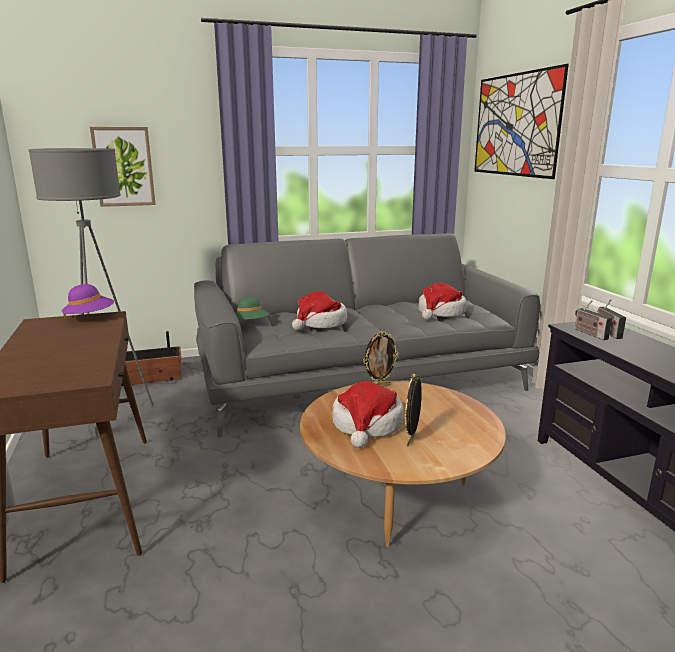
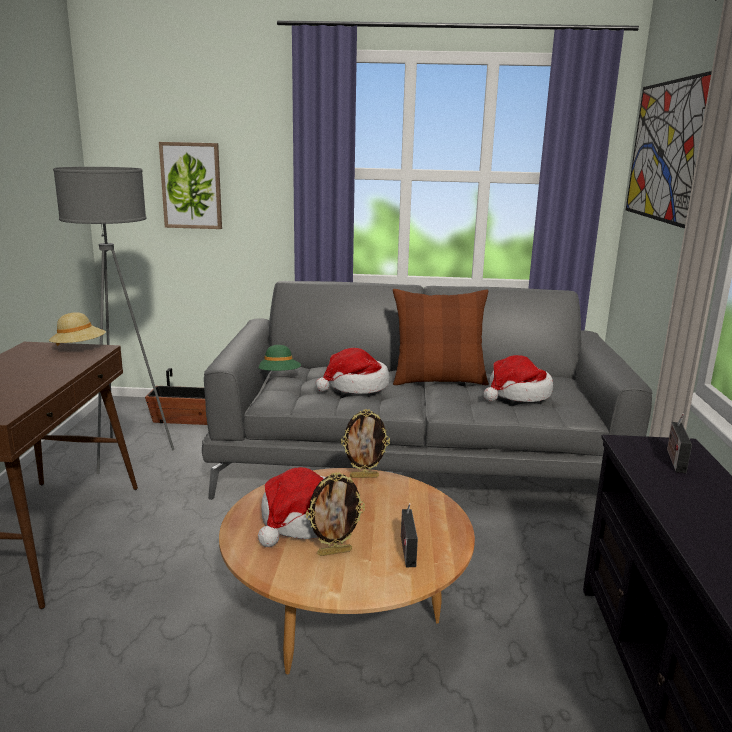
camera: 20 degrees right, 0 degrees up
purple hat [61,284,114,318] -> beige hat [49,312,106,346]
picture frame [404,373,422,446] -> picture frame turned 150 degrees counterclockwise [306,472,365,556]
radio [575,300,612,340] -> radio moved to [401,503,418,567]
none -> brown pillow [393,289,489,385]

